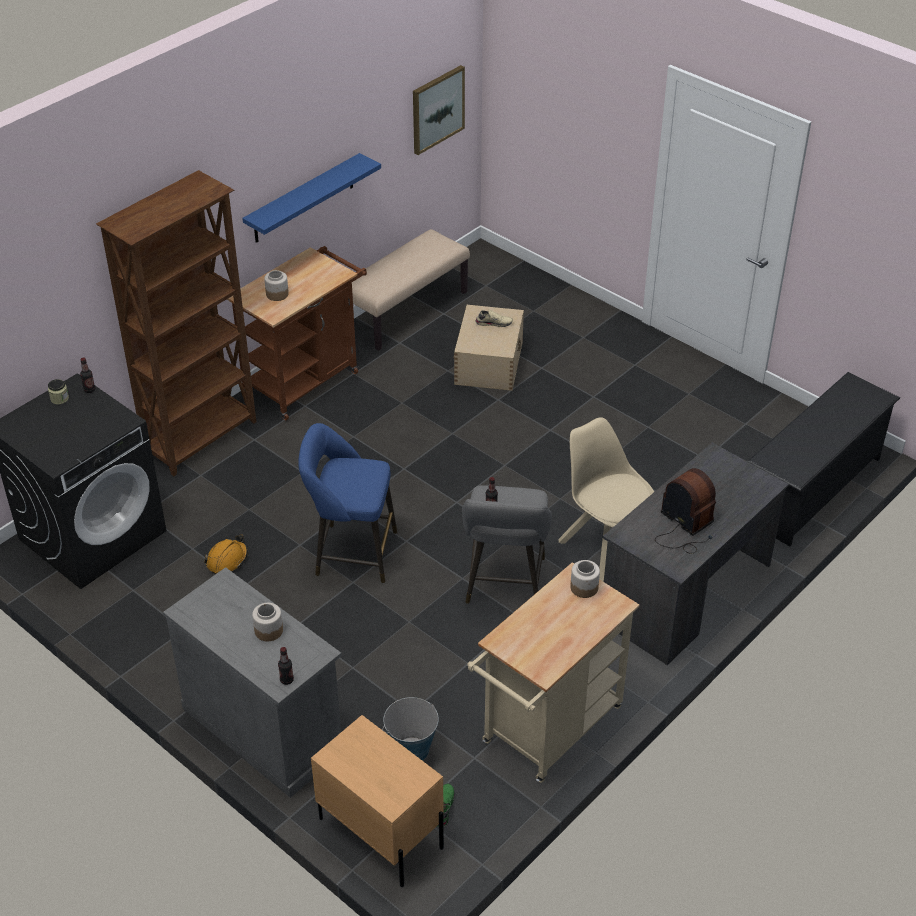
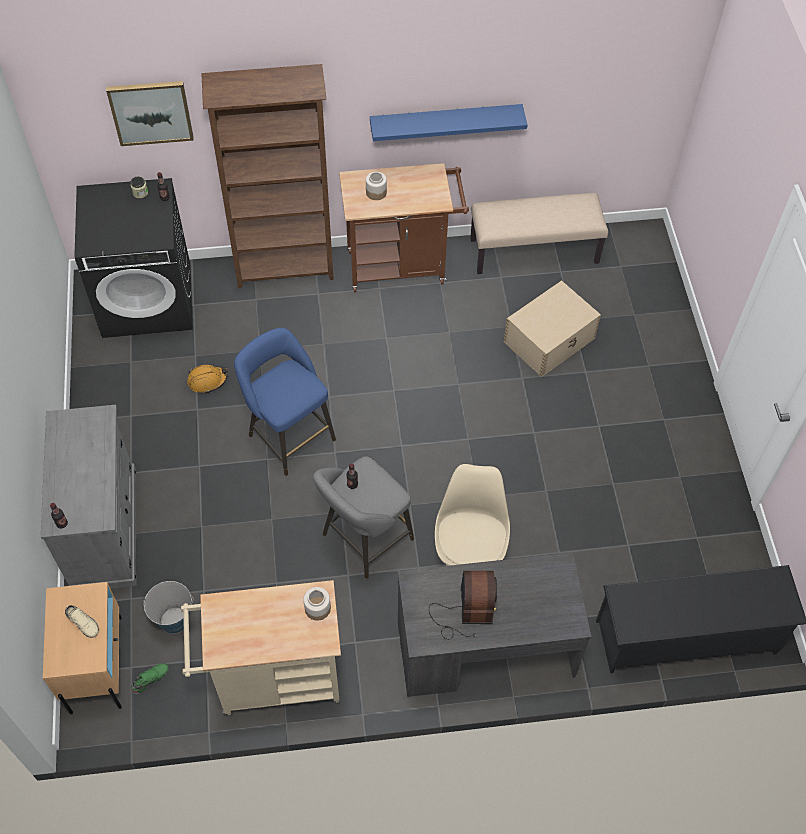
camera: 40 degrees right, 15 degrees up
jar [252,603,283,641] -> none
picture [413,65,465,155] -> picture moved to [106,81,194,146]
beige shoe [475,309,513,327] -> beige shoe moved to [65,605,99,638]

